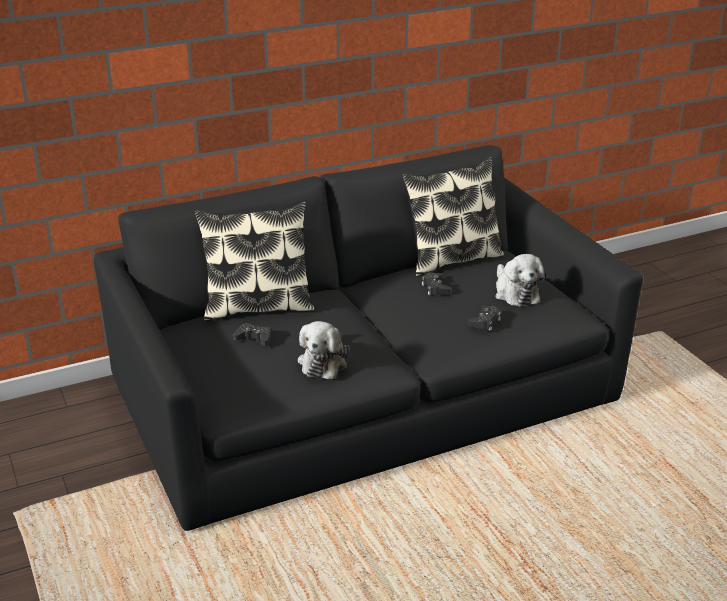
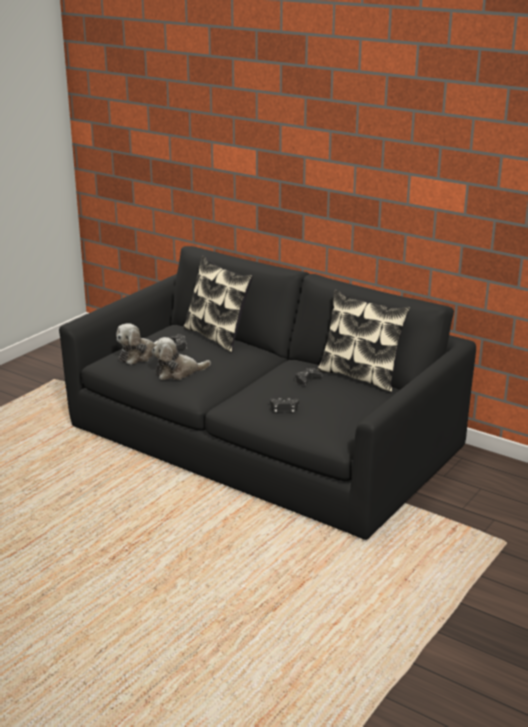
camera: 60 degrees right, 5 degrees down
plush toy [496,254,545,307] -> plush toy moved to [116,323,159,365]

